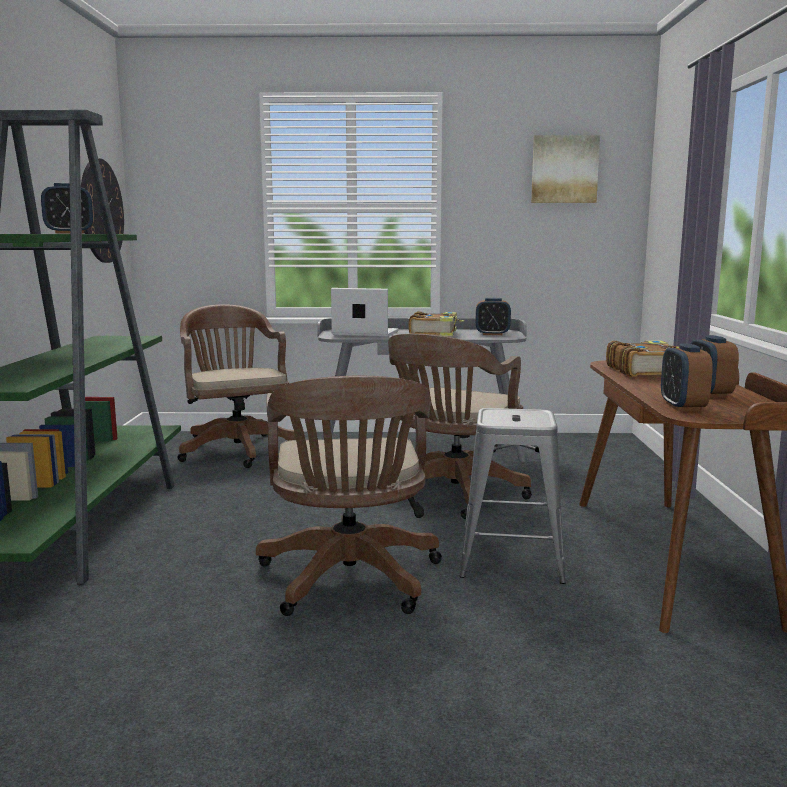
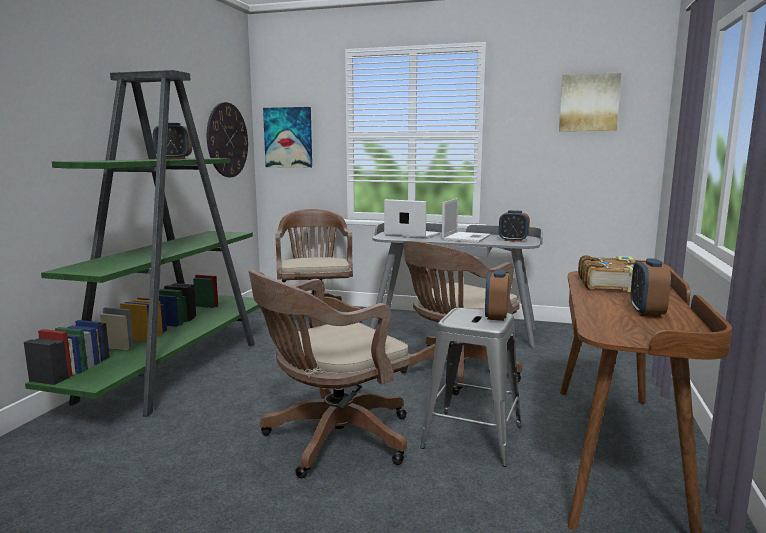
camera: 15 degrees right, 0 degrees up
brown office chair [256,376,442,616] -> brown office chair turned 45 degrees clockwise [249,270,411,478]
book [409,311,464,336] -> laptop [442,198,490,243]
alarm clock [661,344,713,411] -> alarm clock moved to [485,270,509,321]
none -> picture [263,107,312,168]

